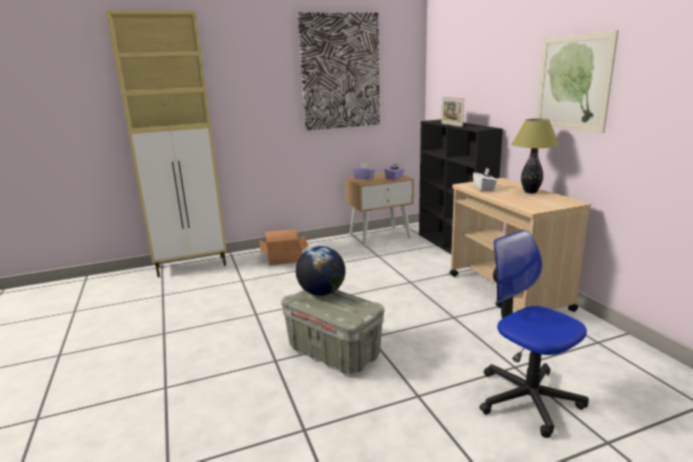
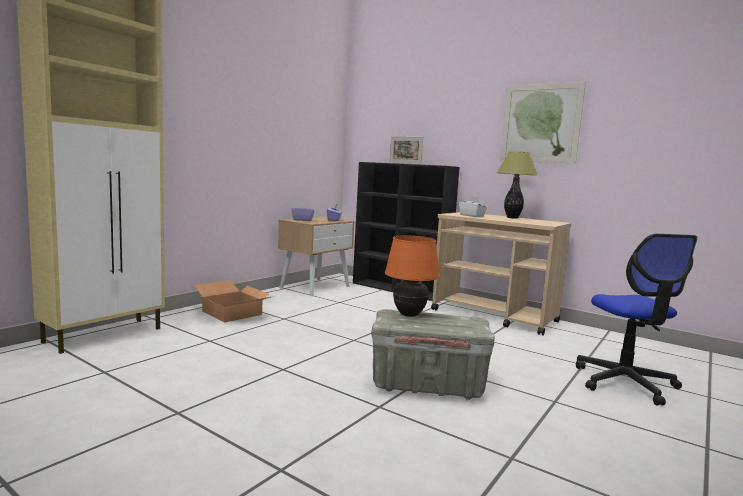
camera: 35 degrees left, 10 degrees down
globe [296,246,345,296] -> orange table lamp [385,235,440,317]
picture [297,12,380,130] -> none
office chair [480,230,589,438] -> office chair turned 120 degrees counterclockwise [576,234,697,405]

